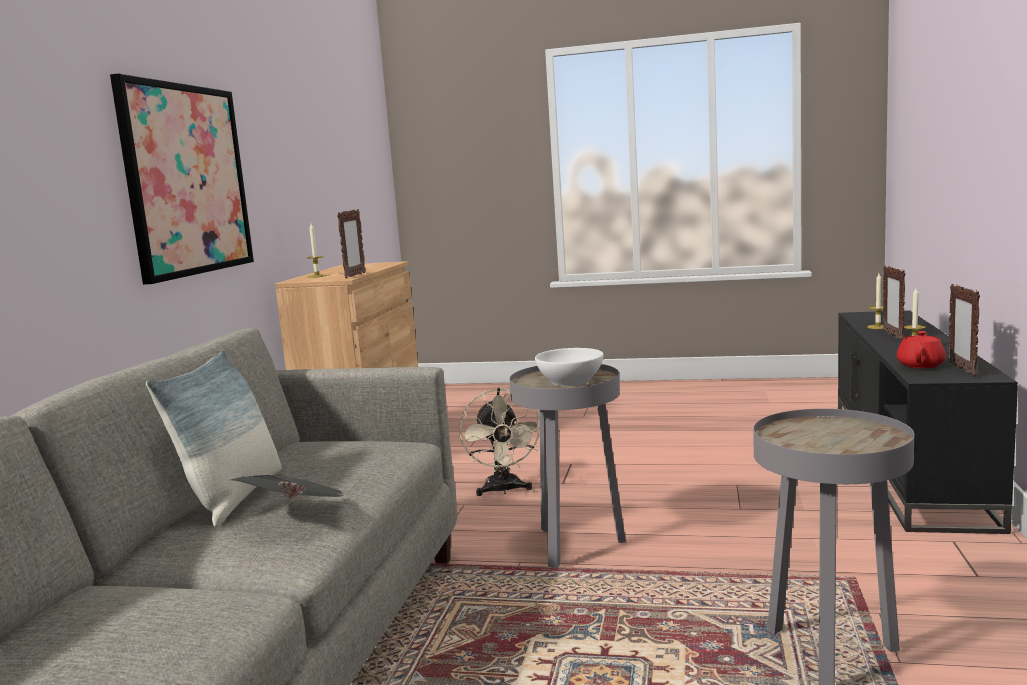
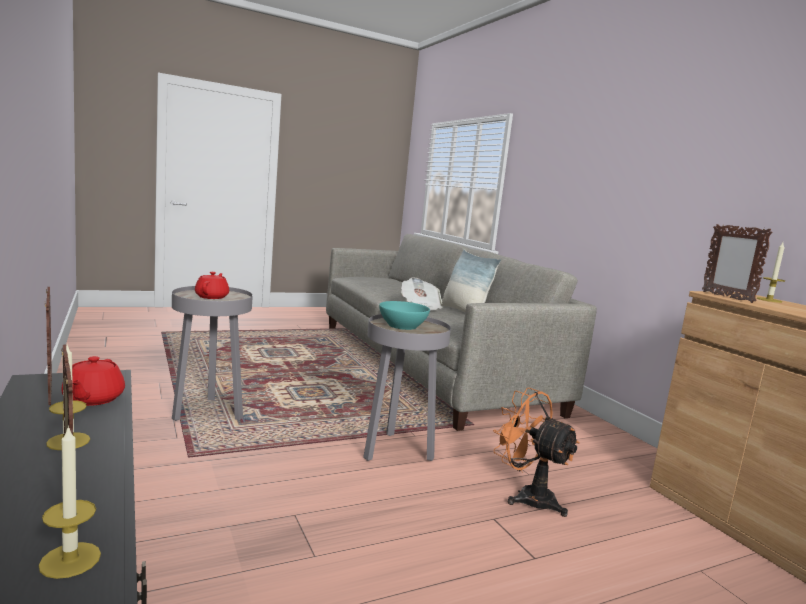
camera: 140 degrees right, 0 degrees up
picture [110,74,254,285] -> none
beige fan [459,388,540,496] -> orange fan [493,387,580,517]
white bowl [535,348,603,386] -> turquoise bowl [379,301,430,330]
none -> red teapot [195,272,229,299]

